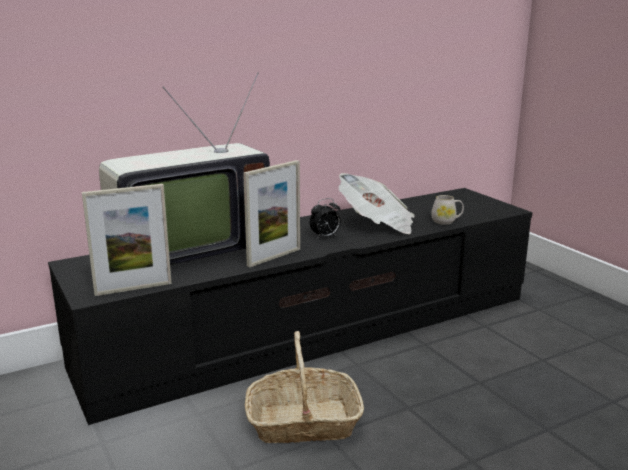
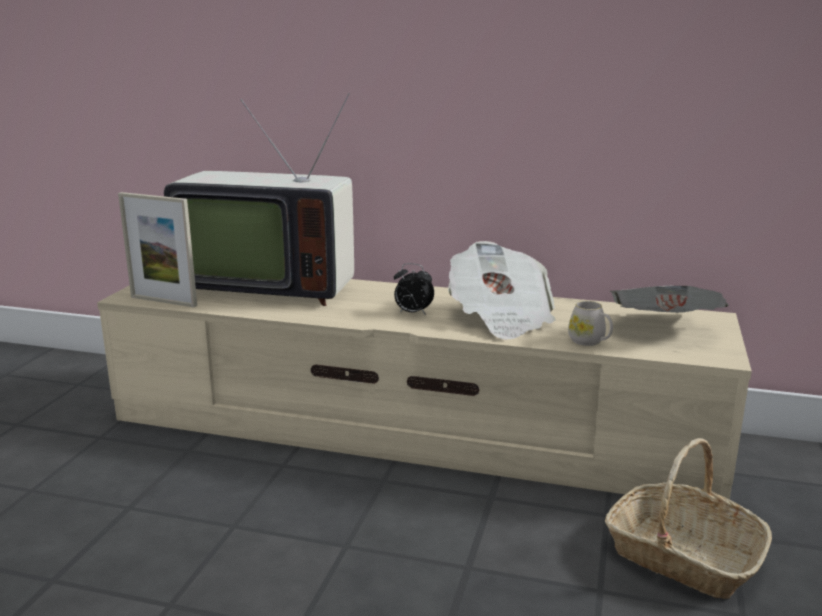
camera: 45 degrees right, 0 degrees up
black tv stand [48,188,533,425] -> beige tv stand [97,279,752,500]
picture frame [243,160,300,267] -> none
basket [245,331,364,443] -> basket moved to [605,438,772,599]
none -> newspaper [610,286,729,313]

